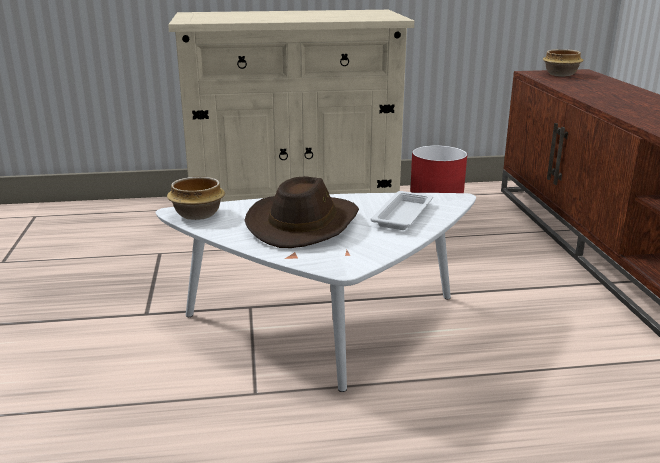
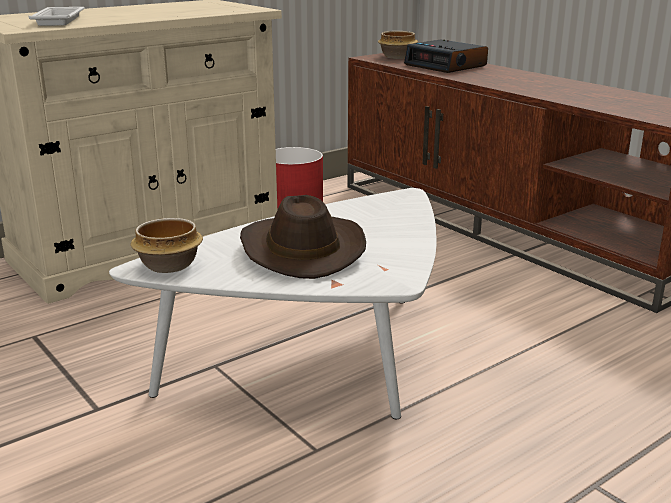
camera: 30 degrees left, 0 degrees up
white tray [371,191,433,230] -> white tray moved to [29,7,85,26]
none -> alarm clock [404,40,488,73]

